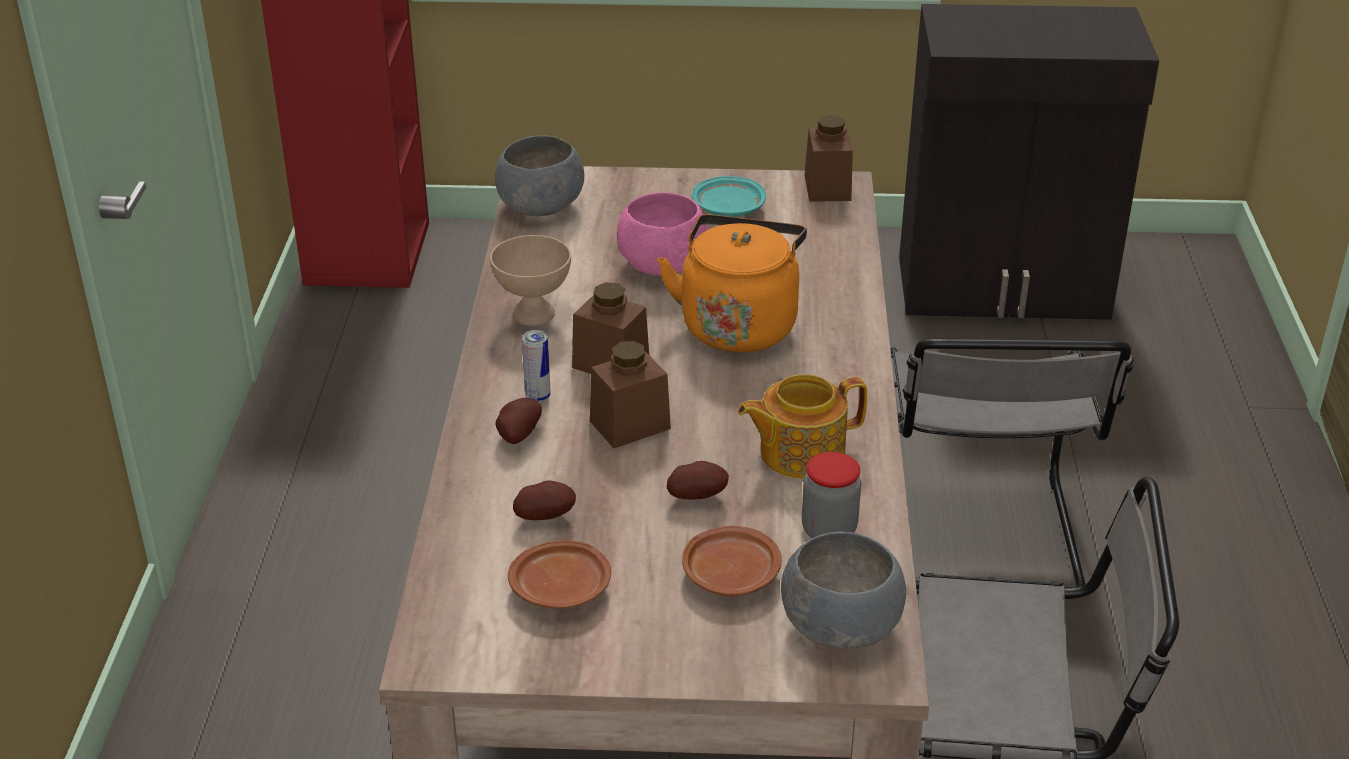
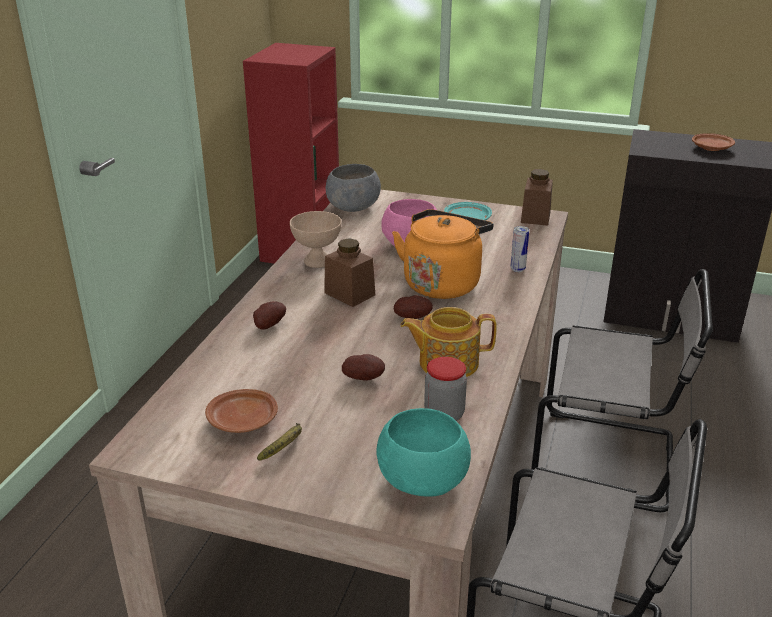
camera: 15 degrees right, 5 degrees down
potato [513,480,576,520] -> potato moved to [394,295,433,319]
can [522,330,551,403] -> can moved to [511,226,529,272]
brown jar [590,341,671,448] -> none
brown plate [682,526,782,596] -> brown plate moved to [692,133,735,151]
grey bowl [781,531,906,648] -> turquoise bowl [377,408,471,497]
grey chair [890,339,1134,594] -> grey chair turned 90 degrees counterclockwise [531,269,713,512]
none -> banana [257,423,302,461]

